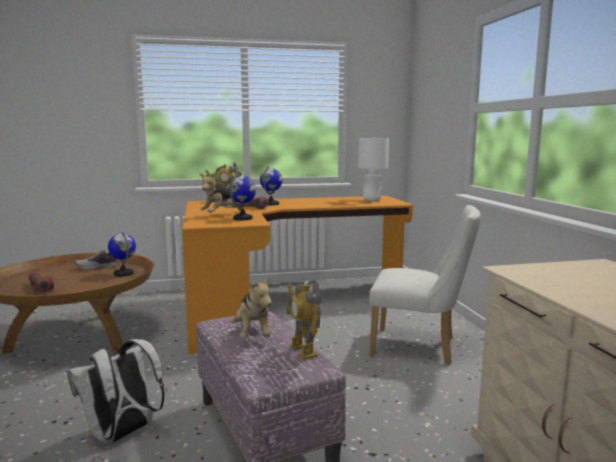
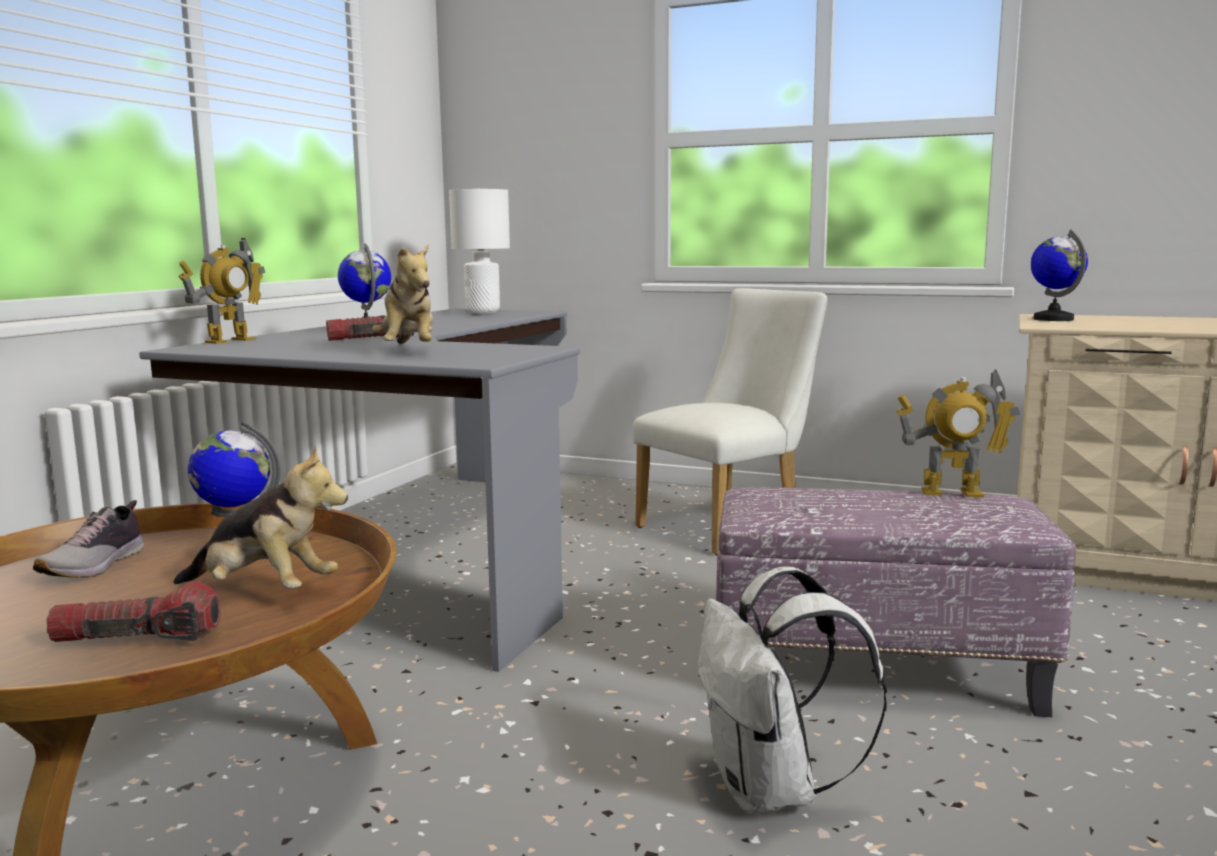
camera: 55 degrees left, 0 degrees up
orange desk [182,196,414,354] -> grey desk [139,309,580,672]
globe [229,173,256,221] -> globe moved to [1031,229,1088,321]
plush toy [229,276,272,338] -> plush toy moved to [174,445,348,589]

